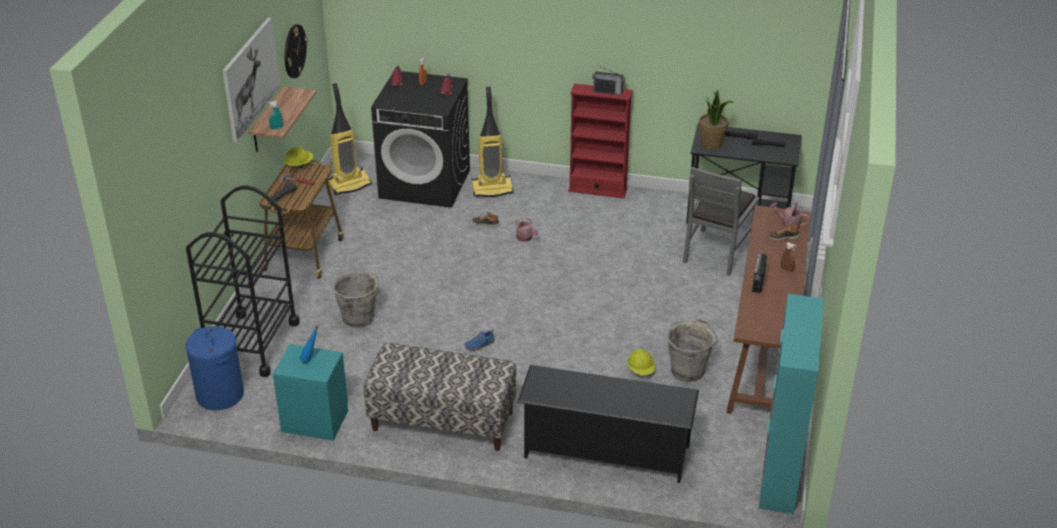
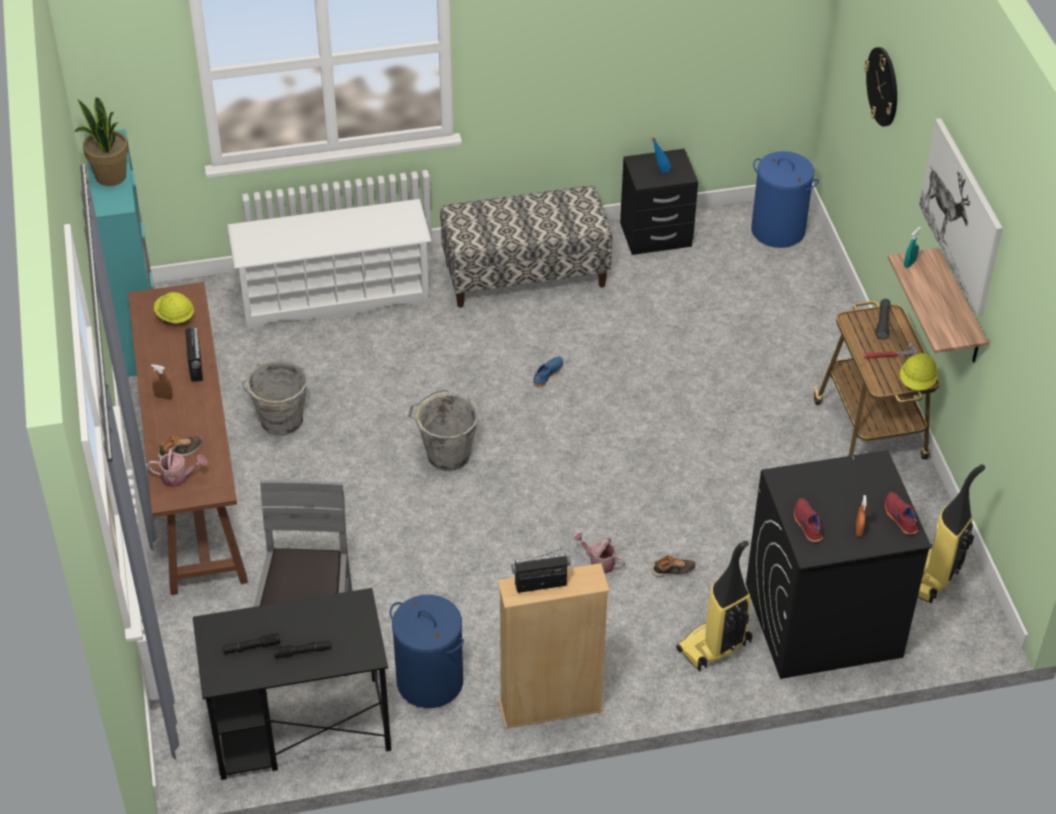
camera: 155 degrees right, 10 degrees up
black cart [186,186,300,377] -> none
turquoise nightstand [273,344,348,441] -> black nightstand [620,149,698,255]
wall clock [284,24,308,78] -> wall clock moved to [864,47,897,127]
grey bucket [332,271,380,328] -> grey bucket moved to [408,390,479,471]
black shoe rack [517,365,699,483] -> white shoe rack [227,199,431,330]
red bookcase [568,84,633,198] -> beige bookcase [498,563,610,729]
yellow hard hat [627,349,656,375] -> yellow hard hat moved to [154,292,194,323]
potted plant [699,89,734,150] -> potted plant moved to [75,97,128,186]
none -> blue laundry basket [390,595,464,708]

